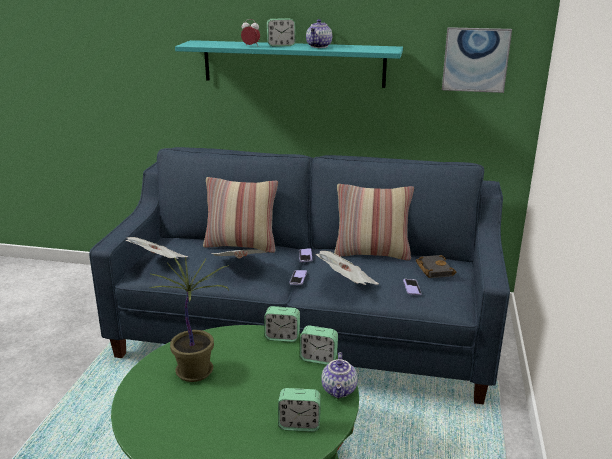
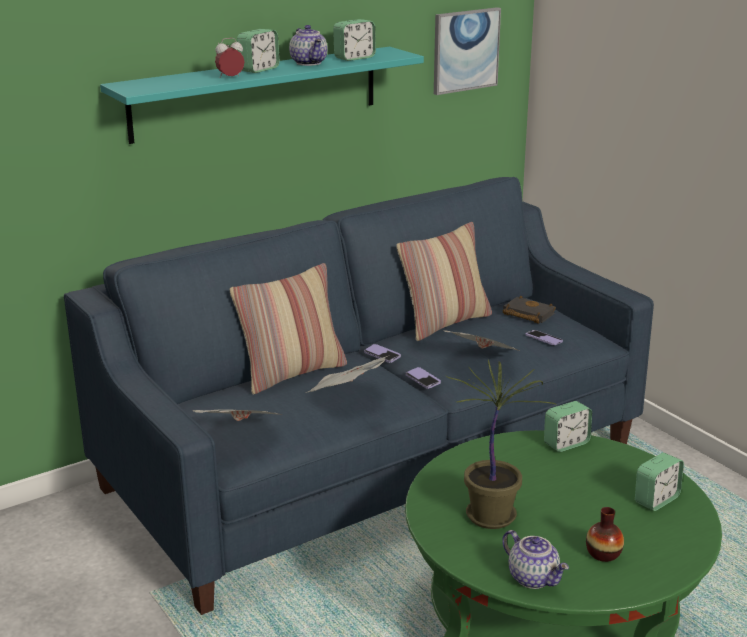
camera: 45 degrees left, 0 degrees up
alarm clock [264,306,300,342] -> alarm clock moved to [333,19,376,61]
teapot [321,352,358,399] -> teapot moved to [502,530,569,589]
none -> vase [586,507,624,562]

